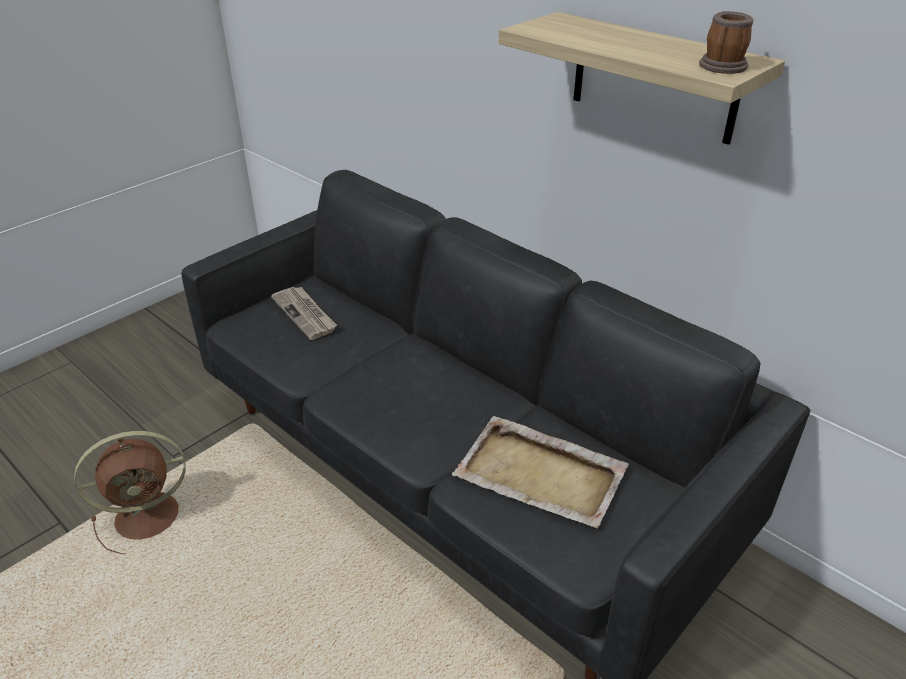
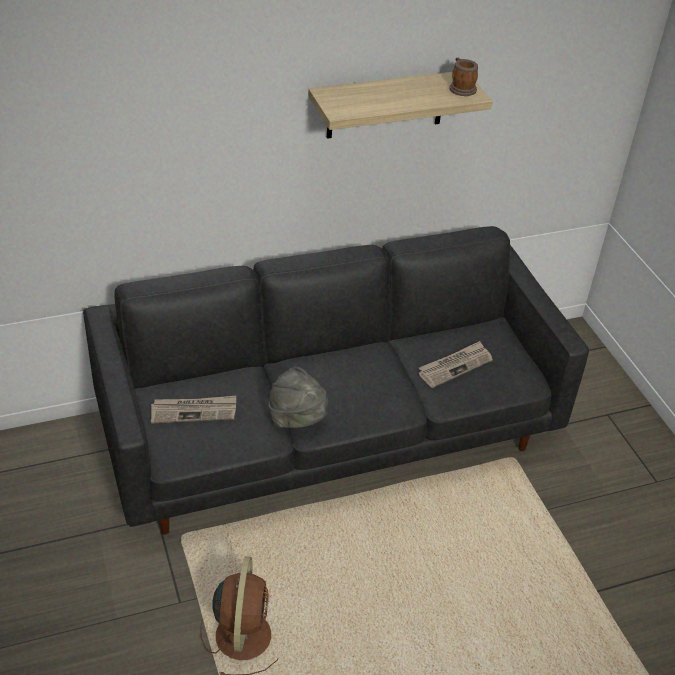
camera: 65 degrees left, 5 degrees up
beige tray [452,416,629,528] -> newspaper [418,341,493,388]
none -> grey hat [268,366,330,428]

